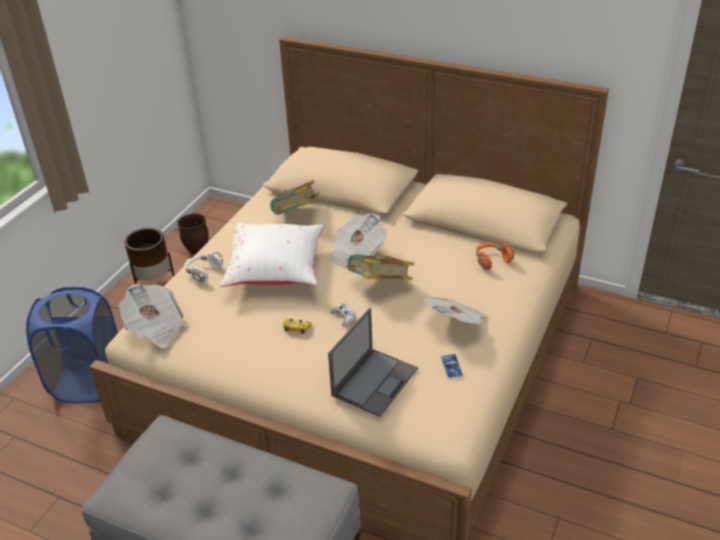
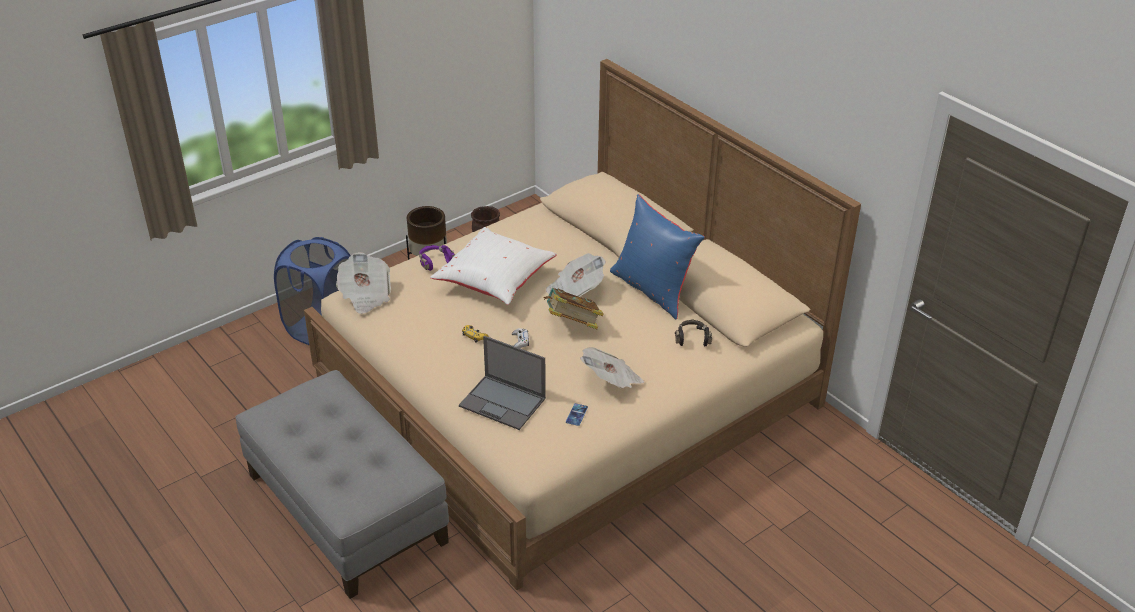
camera: 25 degrees right, 0 degrees up
white headphones [184,251,223,282] -> purple headphones [419,245,455,271]
book [270,180,319,215] -> none
laptop [328,308,418,417] -> laptop turned 60 degrees clockwise [459,336,546,430]
orange headphones [476,242,514,270] -> black headphones [675,319,712,346]
none -> blue pillow [610,194,705,320]

